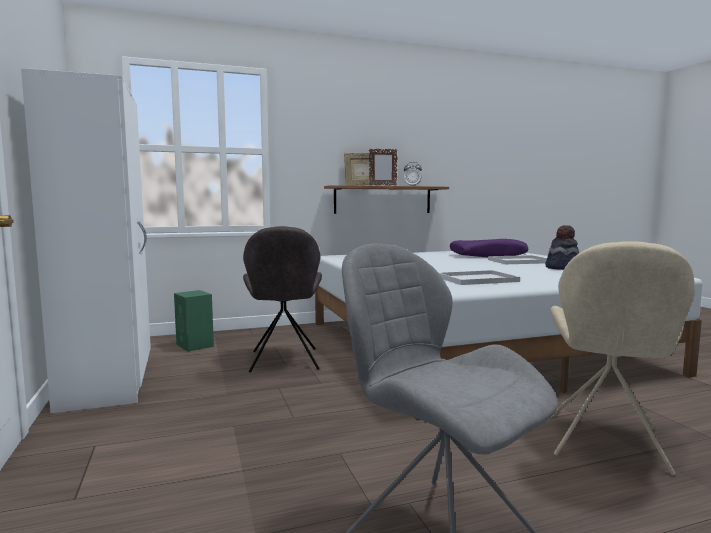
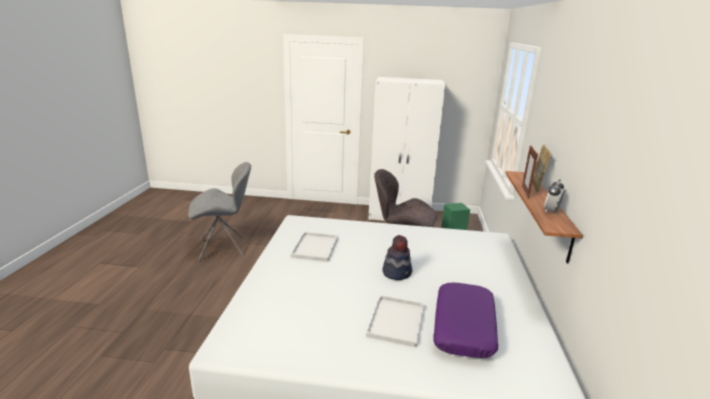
camera: 115 degrees right, 15 degrees up
hat [545,225,579,270] -> hat moved to [382,235,412,280]
beige chair [550,241,695,476] -> none

